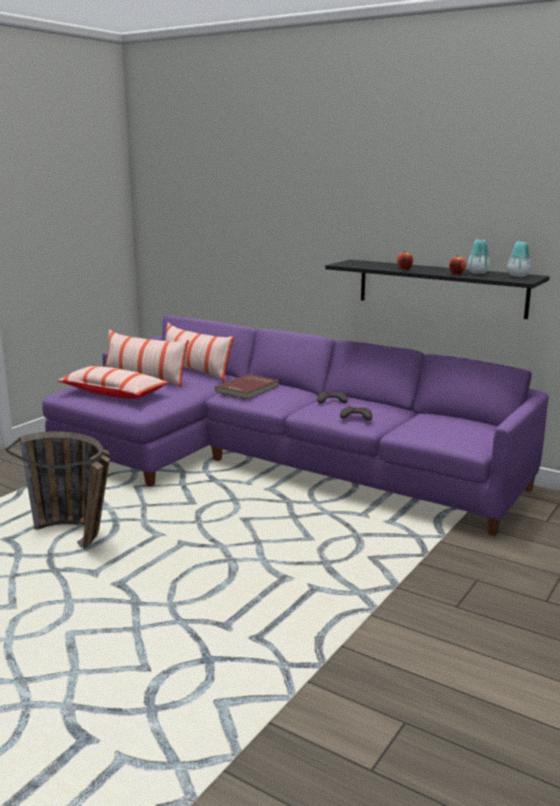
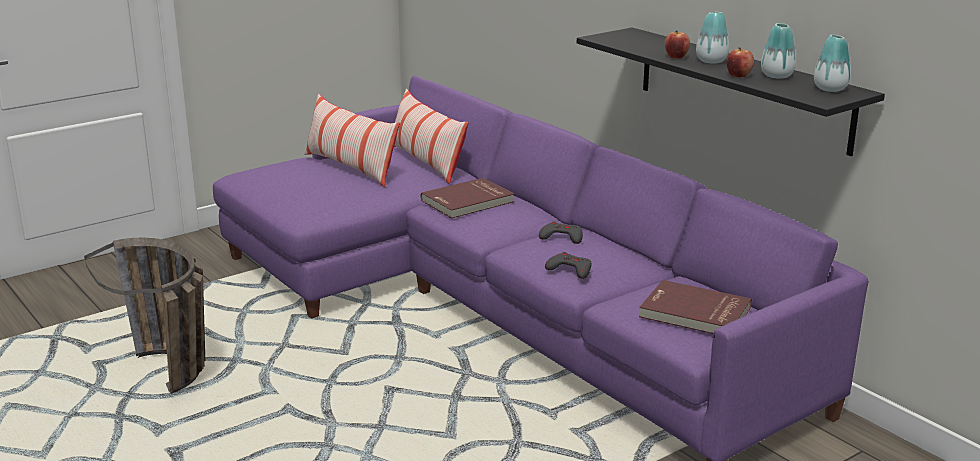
camera: 20 degrees right, 5 degrees up
pillow [57,366,169,399] -> none
none -> red book [639,280,752,334]
none -> vase [696,12,729,64]

